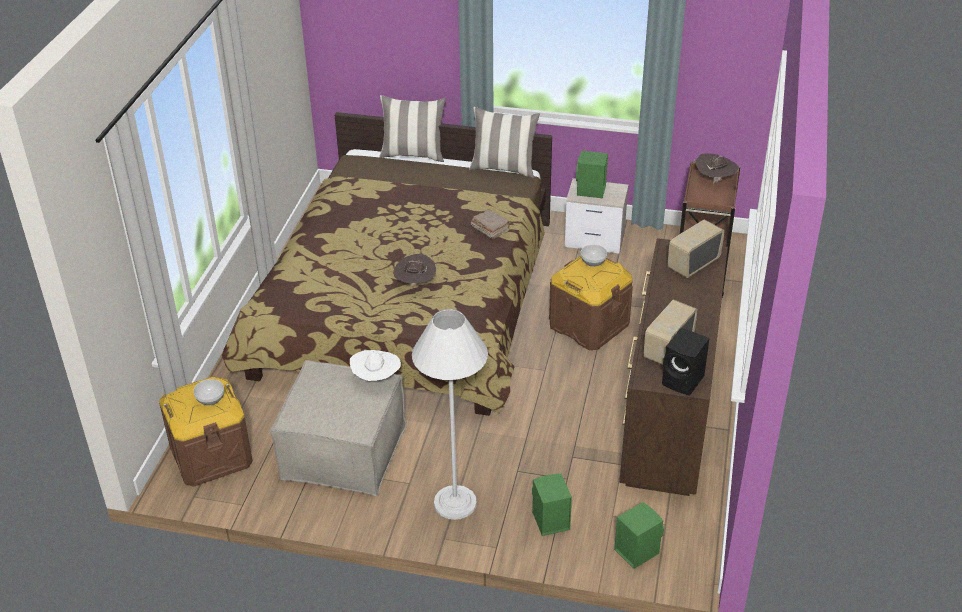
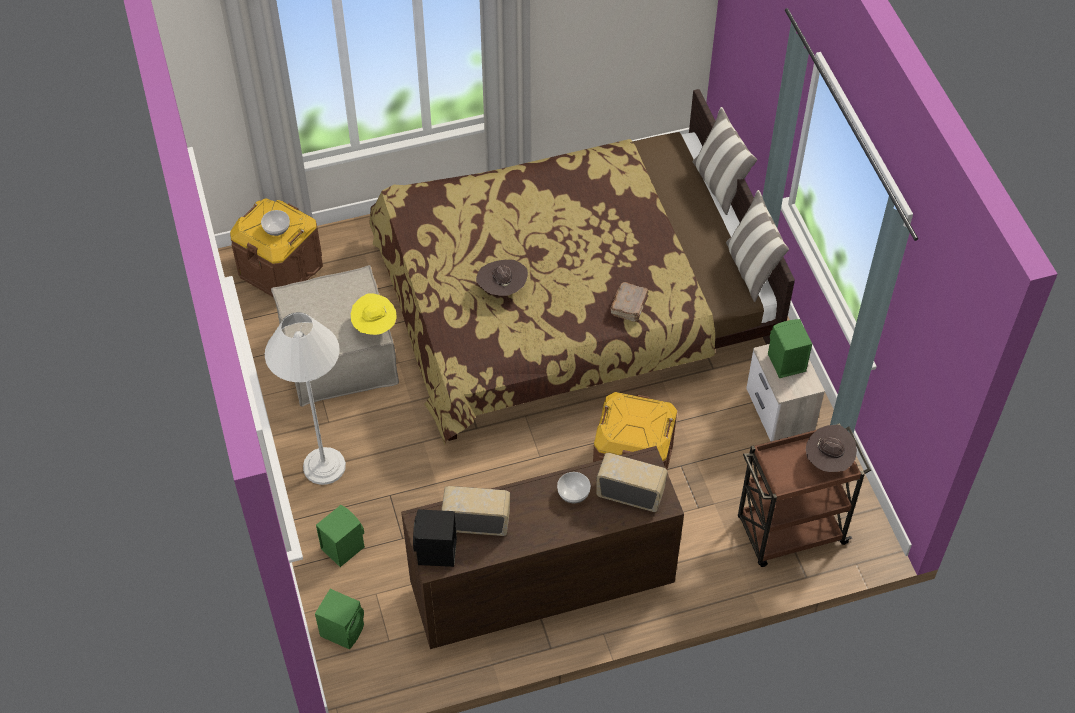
camera: 60 degrees right, 15 degrees up
white hat [350,350,401,381] -> yellow hat [351,294,397,335]
bowl [581,245,607,267] -> bowl moved to [557,472,591,503]

